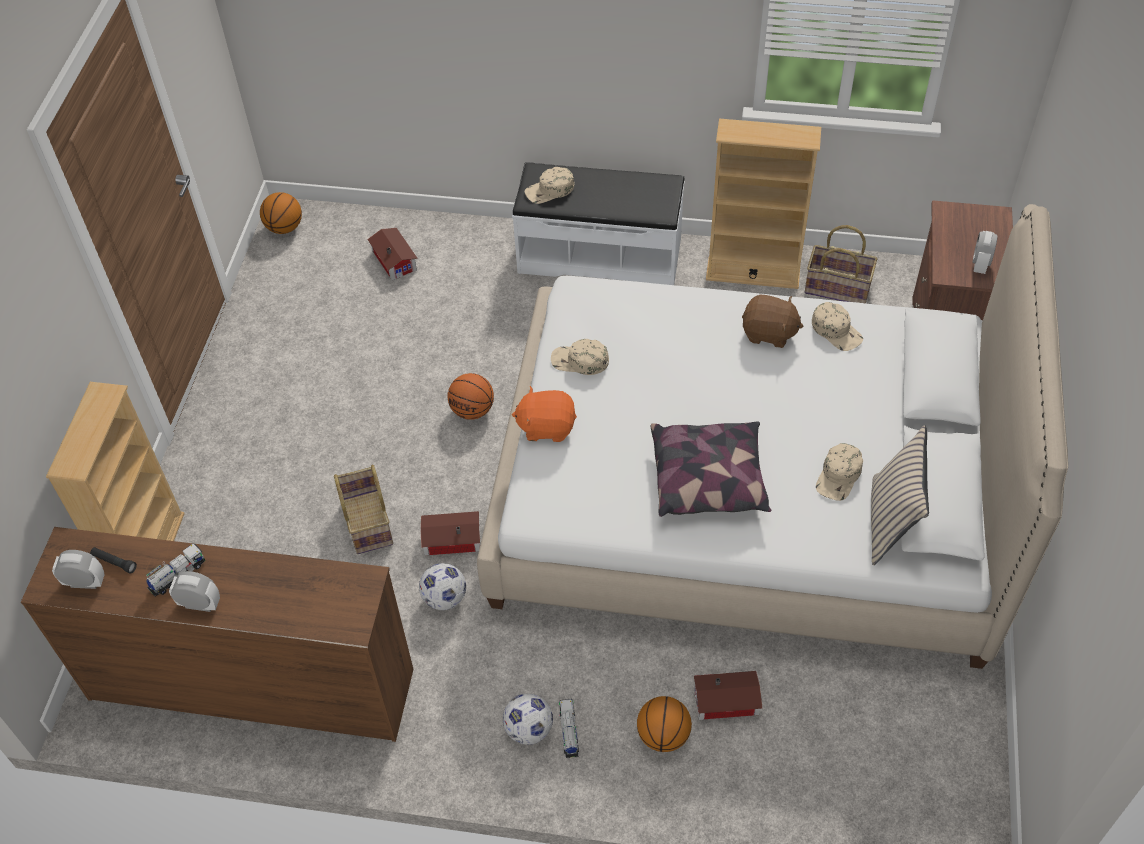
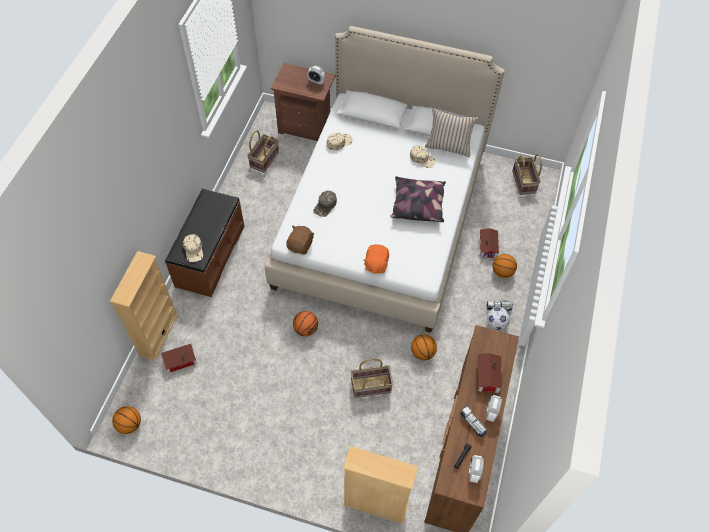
camera: 85 degrees left, 5 degrees up
football [419,563,466,610] -> basketball [411,335,437,360]
toy house [420,511,480,556] -> toy house moved to [478,353,502,393]
white bench [512,162,685,285] -> brown bench [165,189,245,297]
beige cap [551,339,609,375] -> none
beige bookcase [706,119,821,289] -> beige bookcase moved to [110,251,178,360]
brown plush toy [742,295,804,348] -> brown plush toy moved to [286,225,314,255]
none -> green cap [313,190,337,217]
none -> basket [512,154,542,195]

